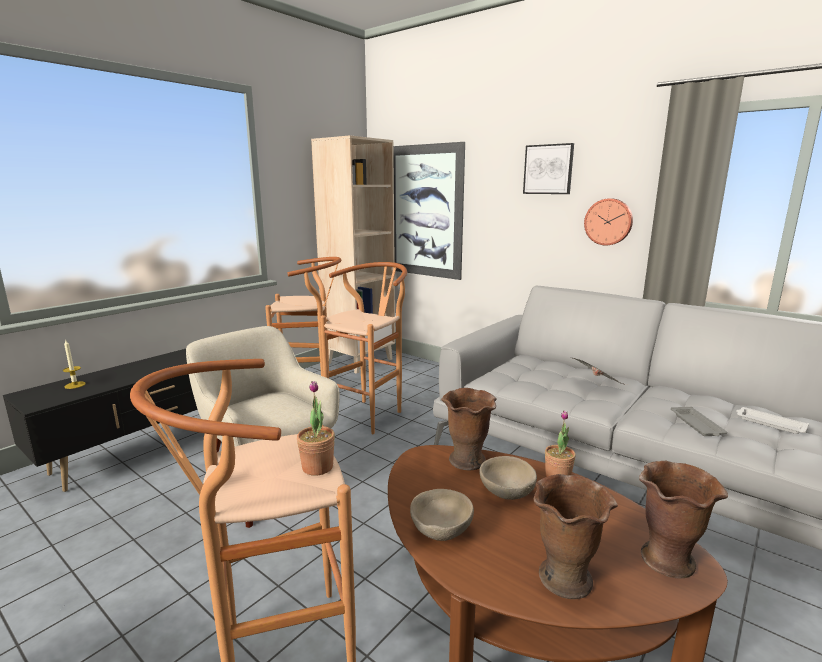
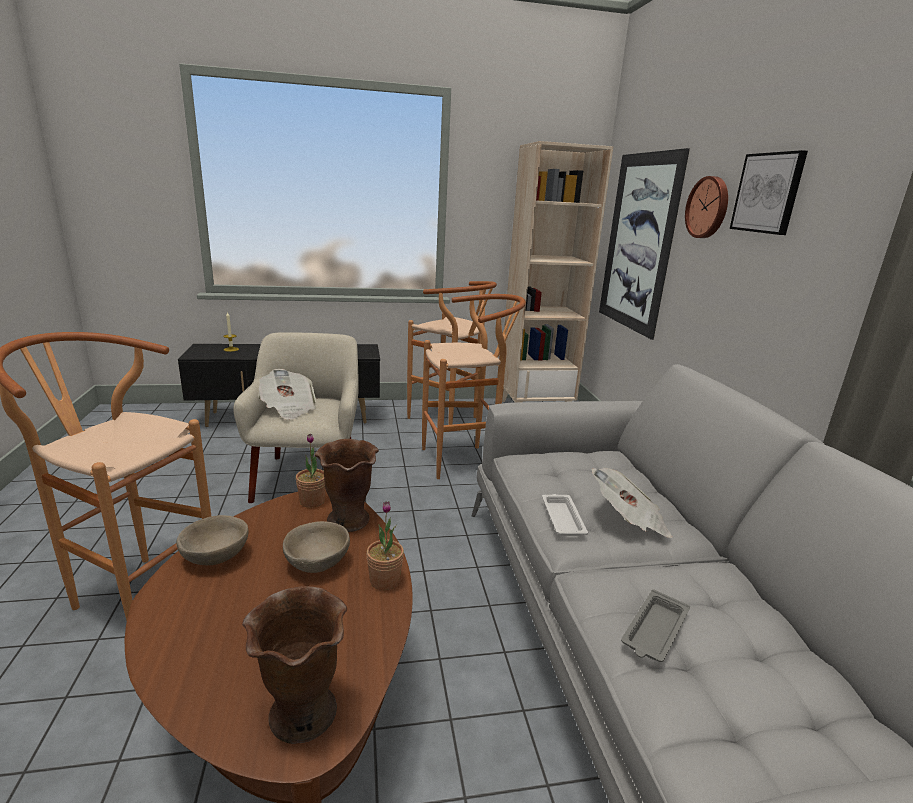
camera: 40 degrees right, 5 degrees up
potted plant [297,381,335,476] -> potted plant moved to [296,434,326,508]
brown vase [534,474,618,599] -> none
wall clock [584,198,633,246] -> wall clock moved to [685,176,728,238]
white tray [736,407,809,434] -> white tray moved to [542,494,588,536]
none -> newspaper [258,369,316,420]

